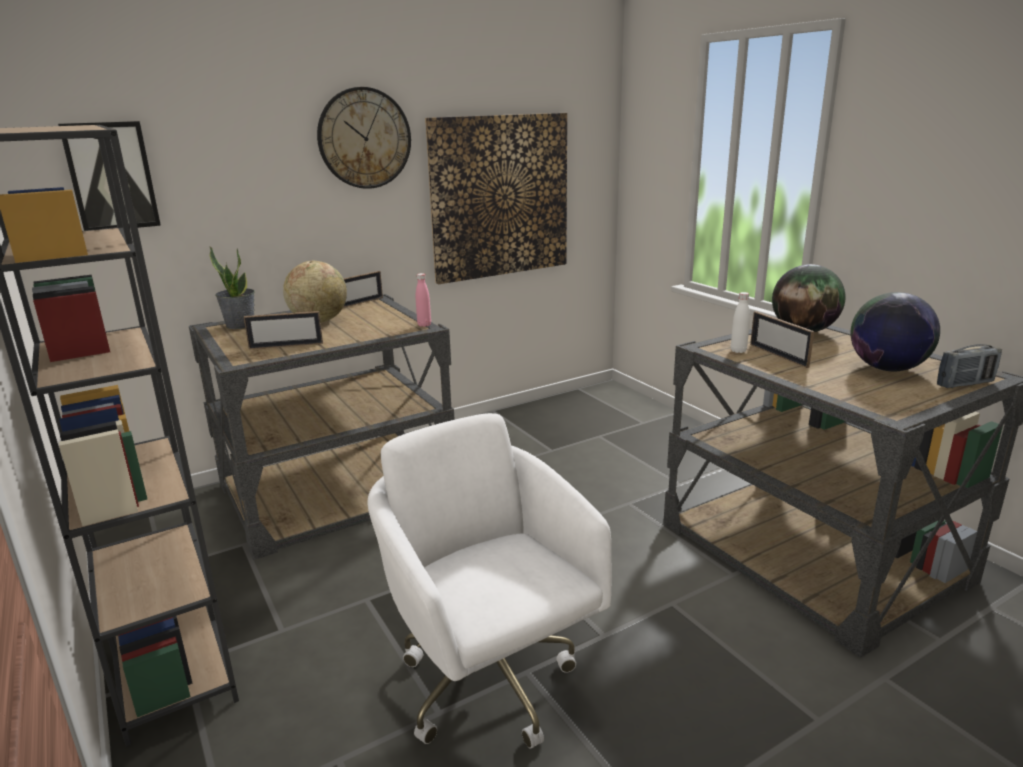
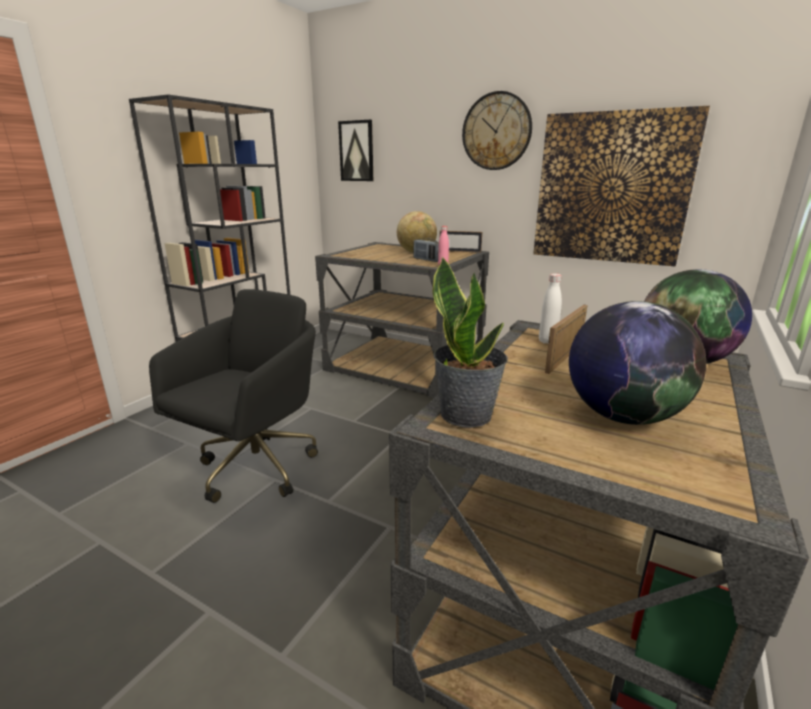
camera: 60 degrees right, 0 degrees up
potted plant [210,247,255,329] -> potted plant moved to [433,256,508,428]
picture frame [244,311,323,349] -> none
white office chair [367,413,612,749] -> black office chair [149,289,318,503]
radio [937,344,1002,388] -> radio moved to [413,238,439,262]

